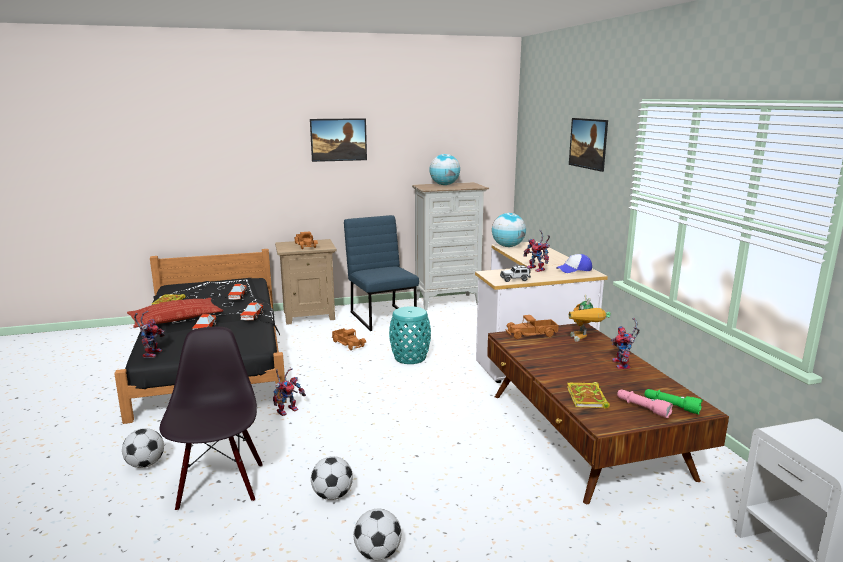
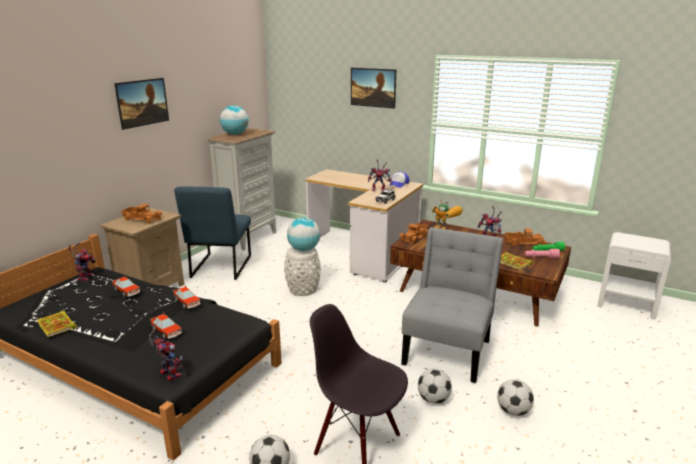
camera: 45 degrees left, 5 degrees up
pillow [127,298,223,328] -> none
toy robot [273,368,306,416] -> toy robot moved to [68,242,96,281]
toy truck [331,328,366,350] -> toy truck moved to [505,228,546,246]
blue chair [344,215,419,331] -> blue chair turned 105 degrees counterclockwise [174,186,251,280]
turquoise stool [389,306,431,364] -> white stool [284,247,321,296]
globe [492,213,526,247] -> globe moved to [287,218,320,251]
none -> grey chair [401,227,503,383]

